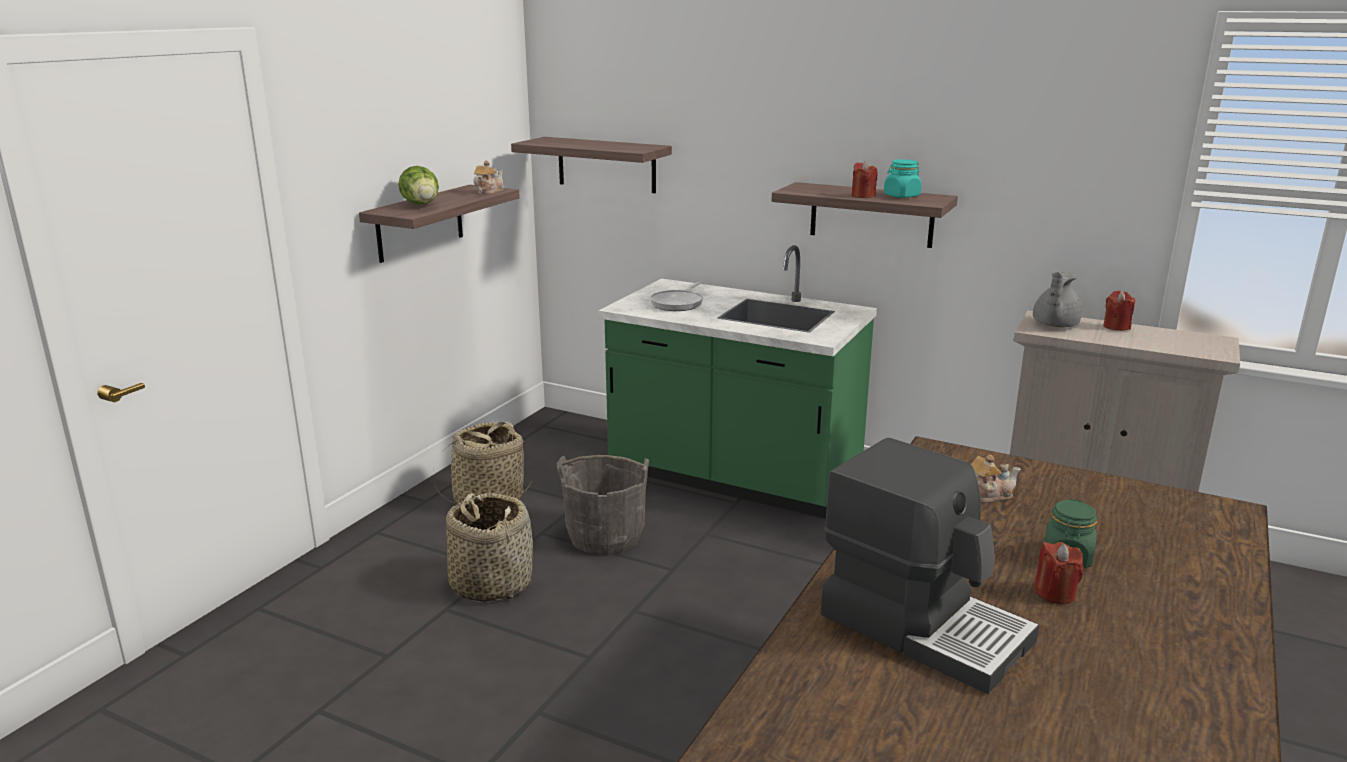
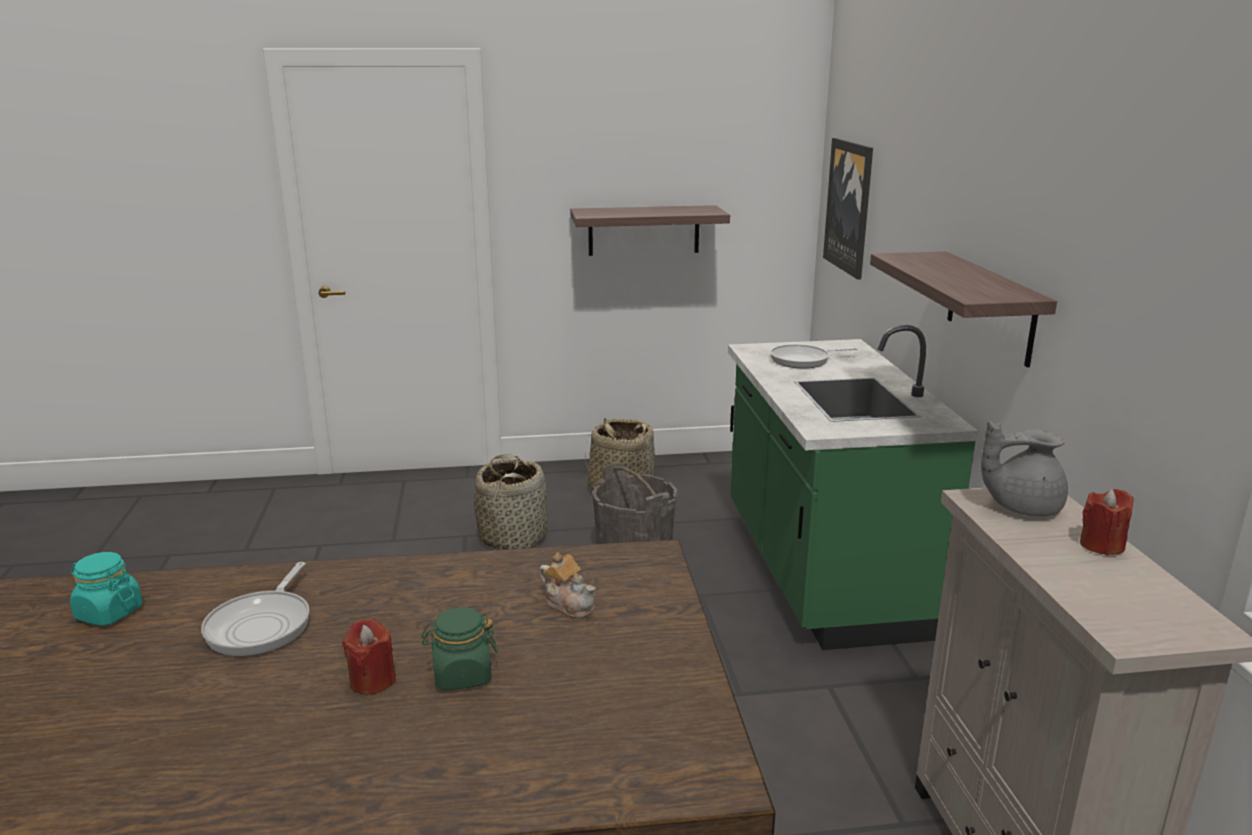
camera: 55 degrees right, 0 degrees up
lettuce [398,166,439,205] -> none
teapot [473,160,503,194] -> none
shelf [511,137,672,193] -> picture [823,138,873,280]
coffee machine [821,438,1039,694] -> frying pan [201,562,310,656]
red candle [852,161,878,198] -> none
turquoise jar [884,159,921,198] -> turquoise jar moved to [70,552,143,626]

